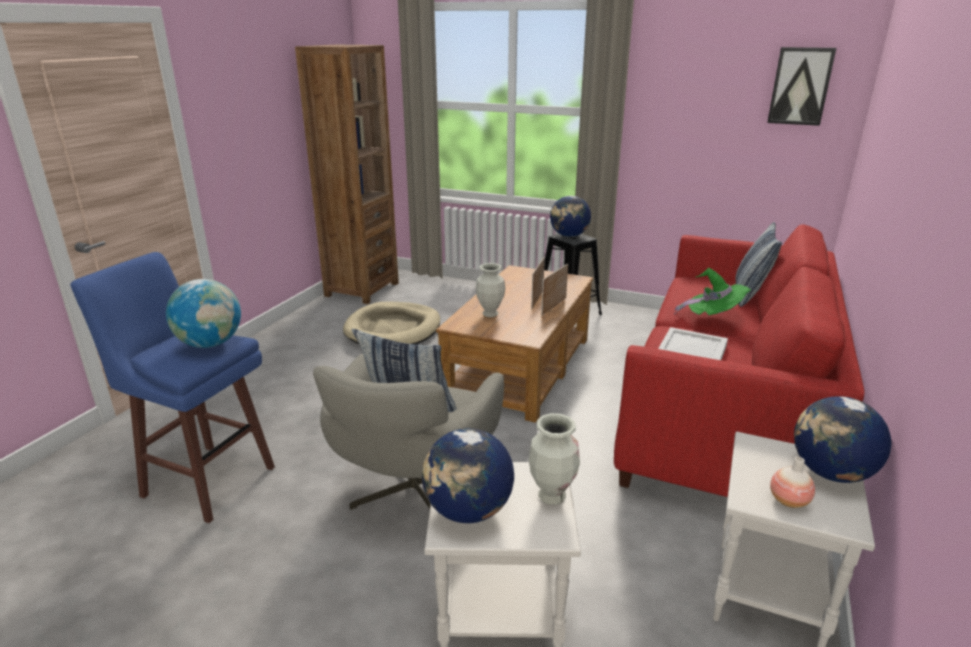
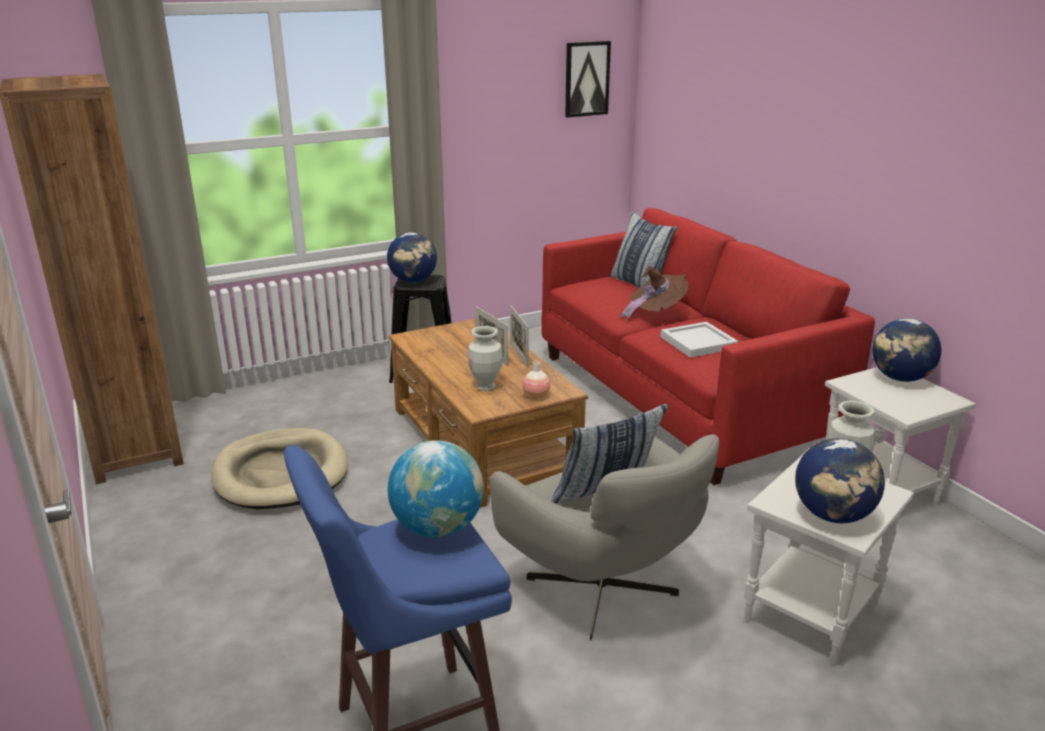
camera: 50 degrees left, 0 degrees up
green hat [674,268,751,315] -> brown hat [621,266,689,321]
vase [770,457,815,508] -> vase moved to [522,361,551,399]

